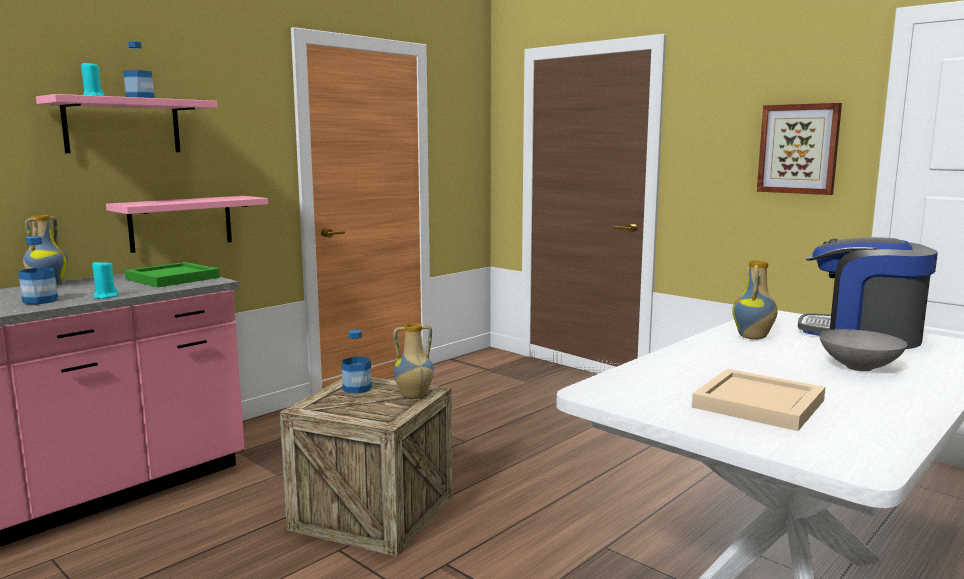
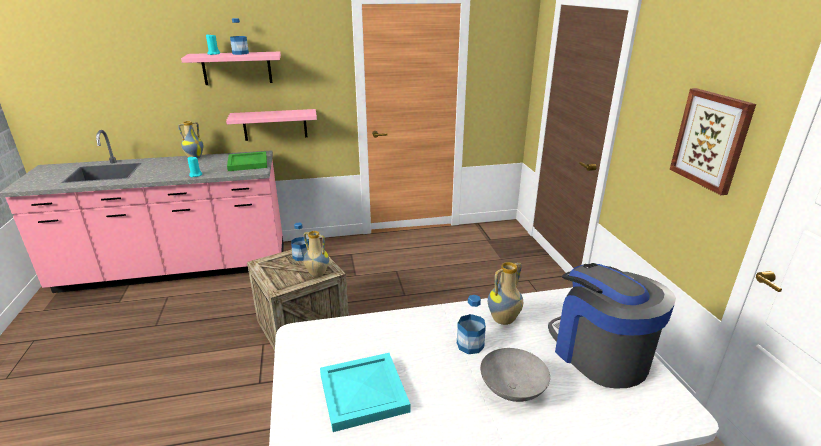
camera: 35 degrees right, 15 degrees up
bottle [18,236,59,304] -> bottle moved to [457,295,486,354]
beige tray [692,369,825,431] -> turquoise tray [320,353,410,432]

